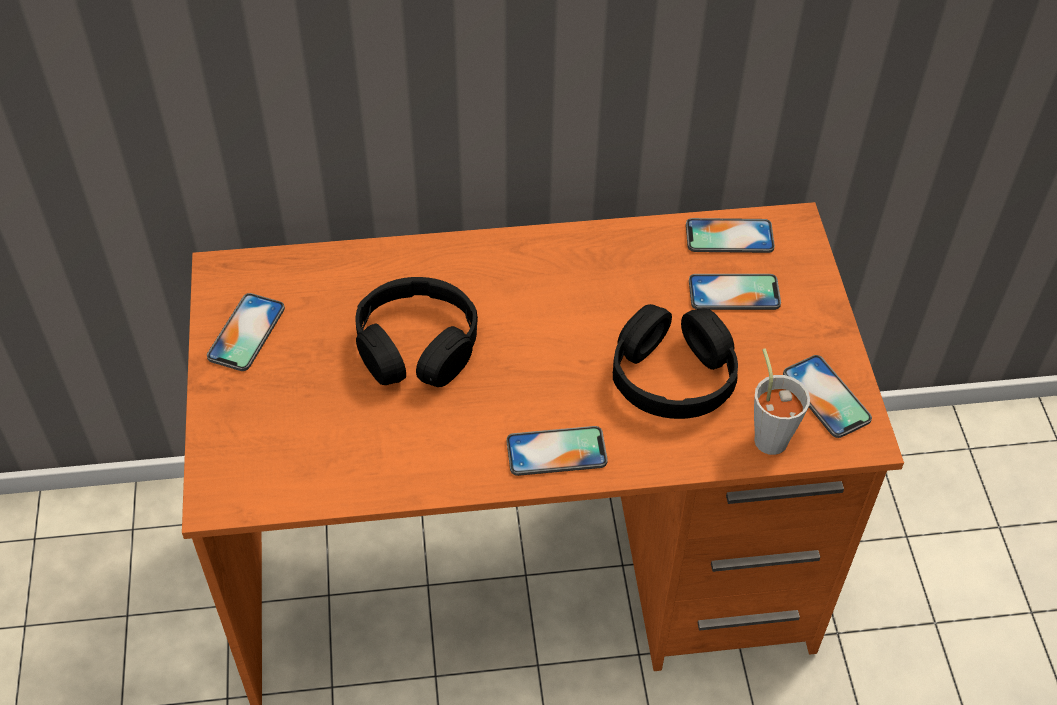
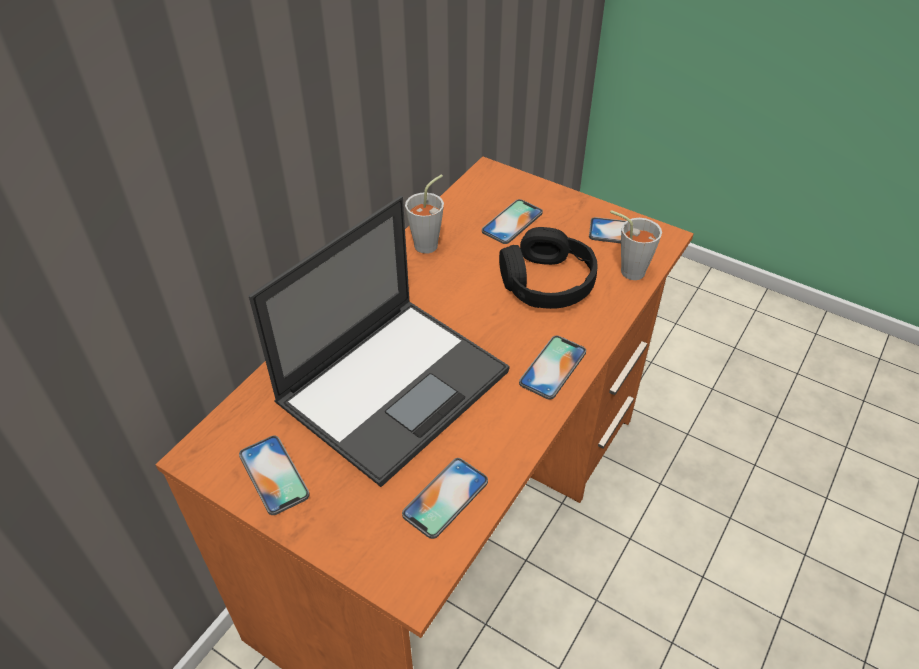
camera: 50 degrees left, 5 degrees down
black headphones [356,277,478,387] -> laptop [248,196,510,487]
phone [686,218,775,253] -> phone moved to [402,458,488,539]
none -> grey cup [405,174,444,254]

